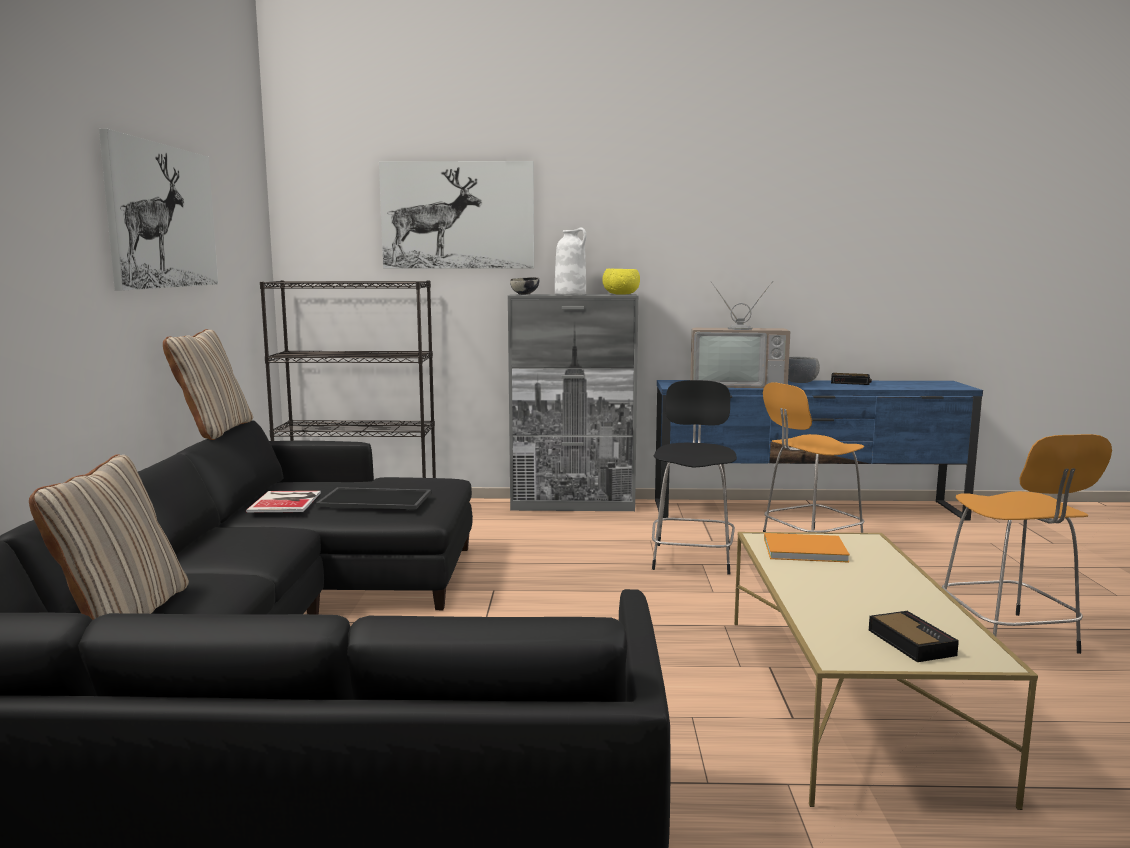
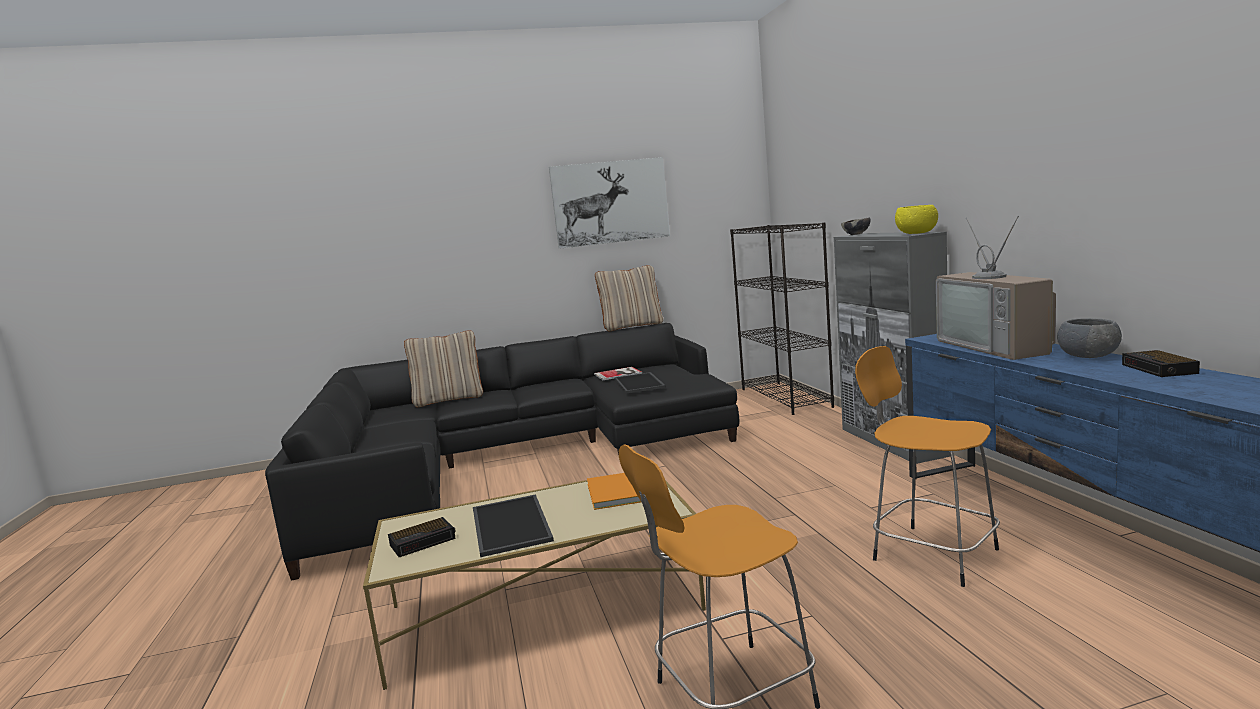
camera: 75 degrees right, 0 degrees up
picture [379,161,534,268] -> none
white vase [555,228,587,295] -> none
black stool [652,380,737,575] -> none
none -> tray [473,494,554,557]

